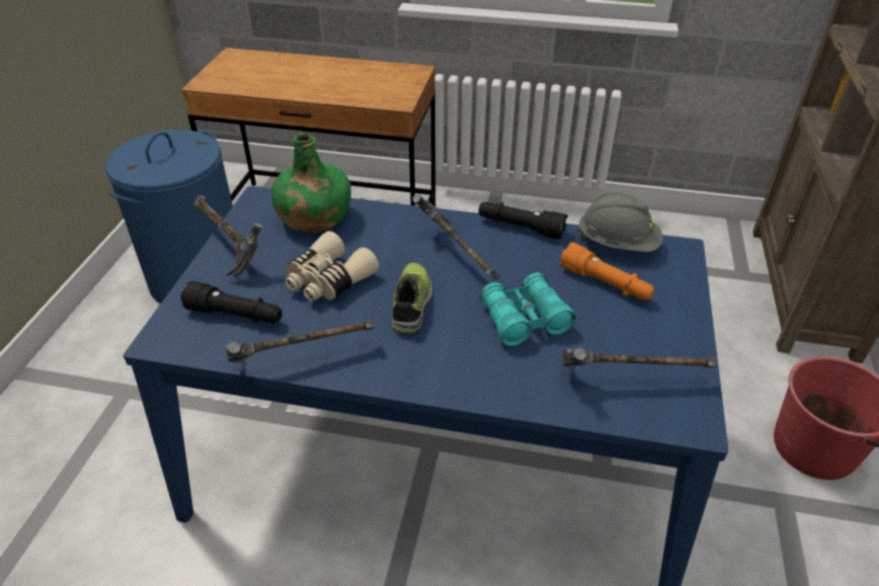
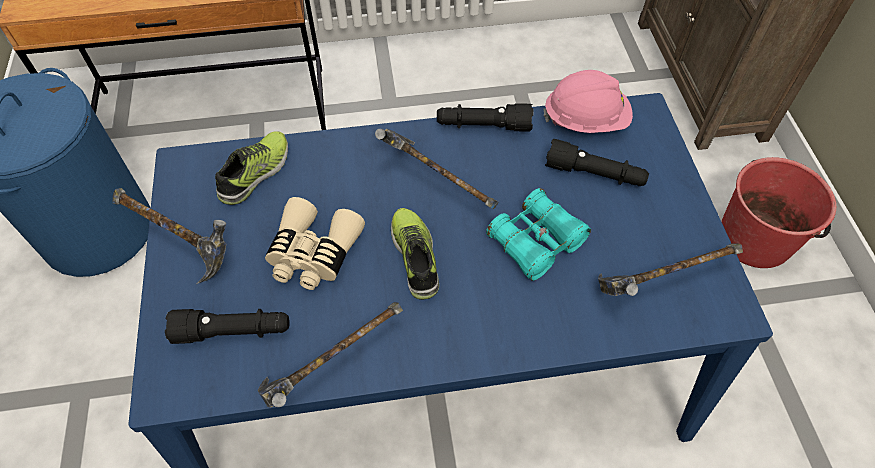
camera: 20 degrees left, 15 degrees up
green bottle [271,133,351,233] -> shoe [215,131,288,205]
orange flashlight [560,242,655,300] -> black flashlight [545,139,649,186]
grey hard hat [577,192,663,252] -> pink hard hat [543,70,633,133]

